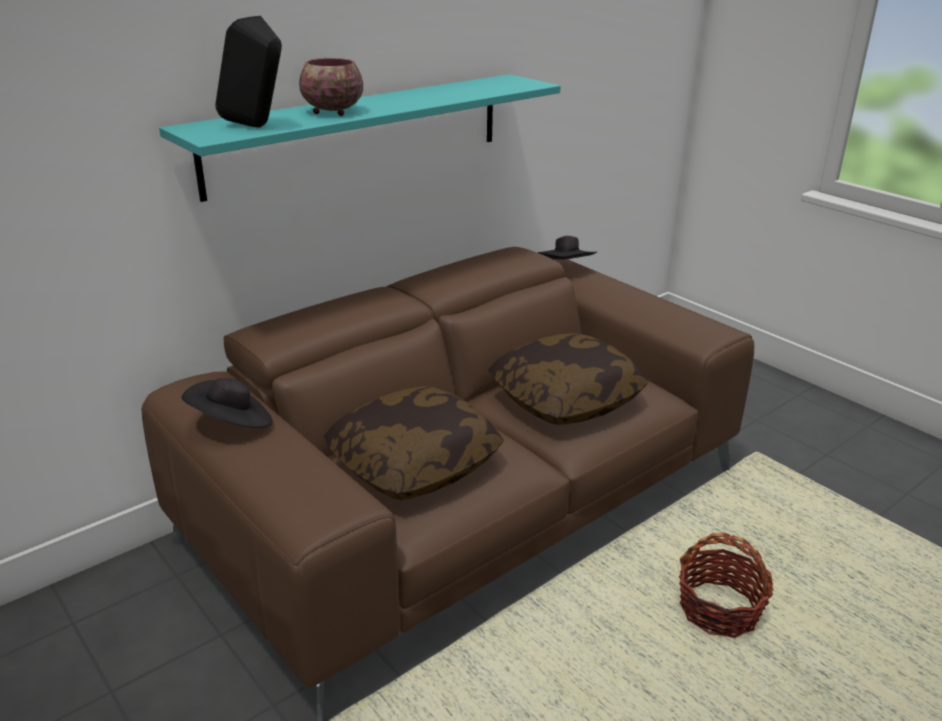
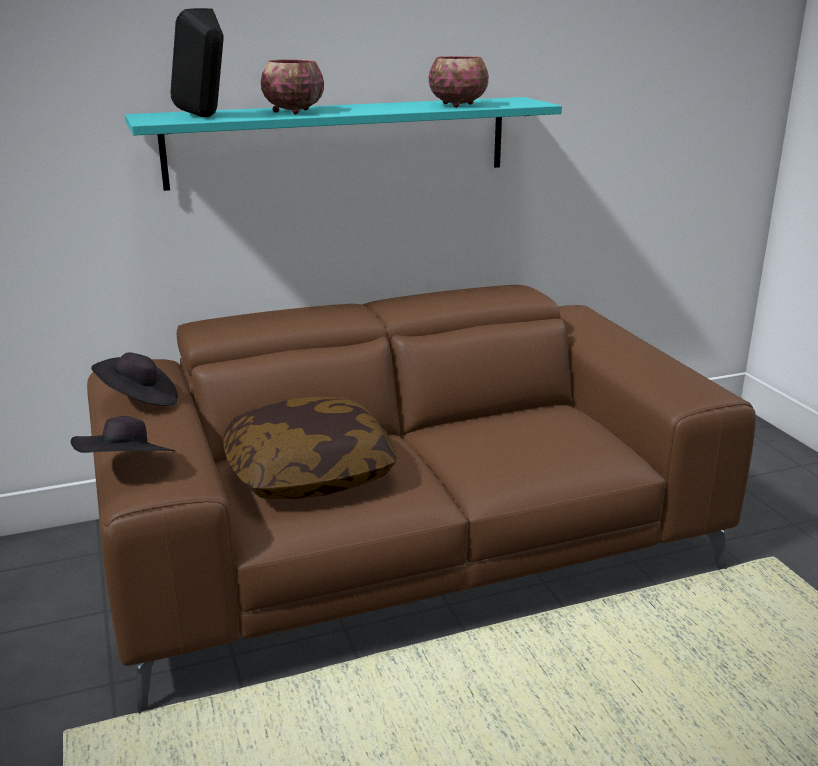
camera: 20 degrees right, 5 degrees down
pillow [488,333,648,425] -> none
black hat [537,236,597,260] -> black hat moved to [71,416,176,453]
basket [679,533,773,638] -> none
none -> bowl [429,56,489,108]

